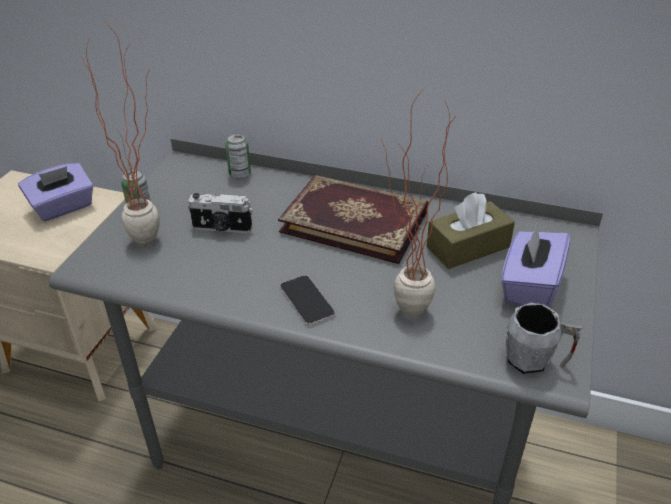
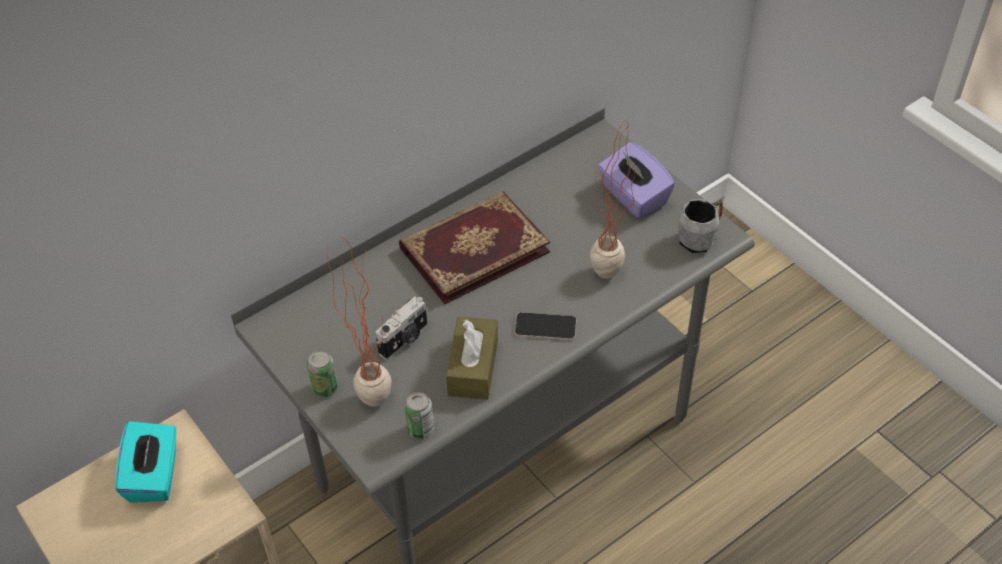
camera: 55 degrees left, 10 degrees up
purple tissue box [18,163,94,222] -> turquoise tissue box [115,421,176,503]
can [225,133,251,179] -> can moved to [405,392,434,440]
brown tissue box [426,192,515,269] -> brown tissue box moved to [446,317,498,400]

